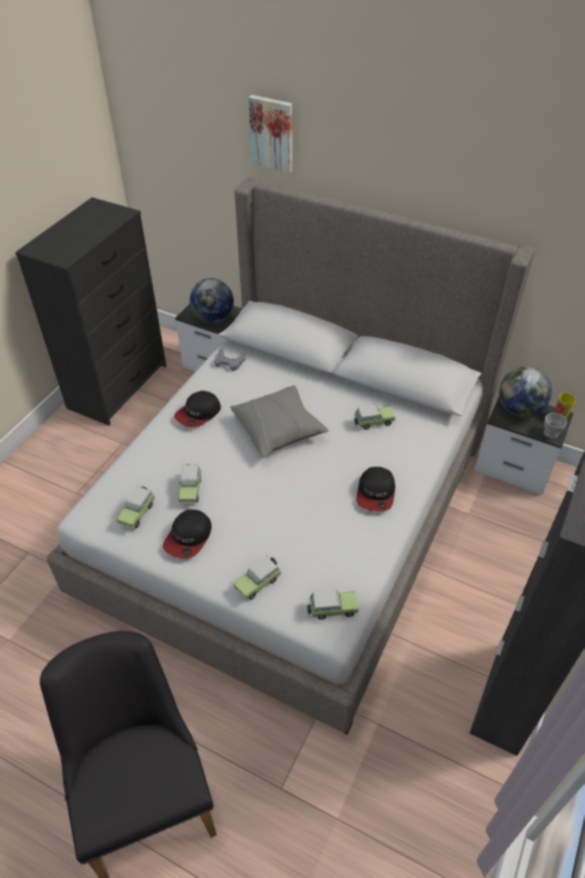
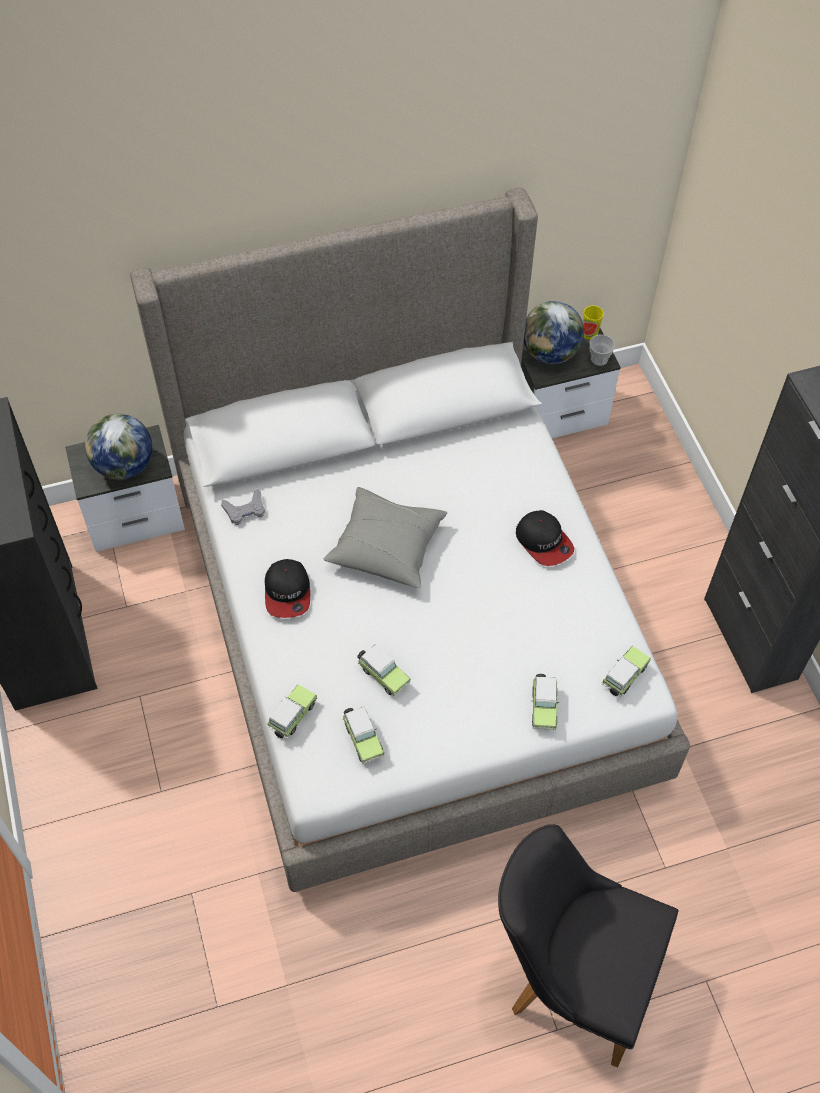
camera: 45 degrees left, 10 degrees up
cap [163,510,212,559] -> none
picture [249,95,293,173] -> none
toy car [354,405,395,430] -> toy car moved to [267,684,317,739]

